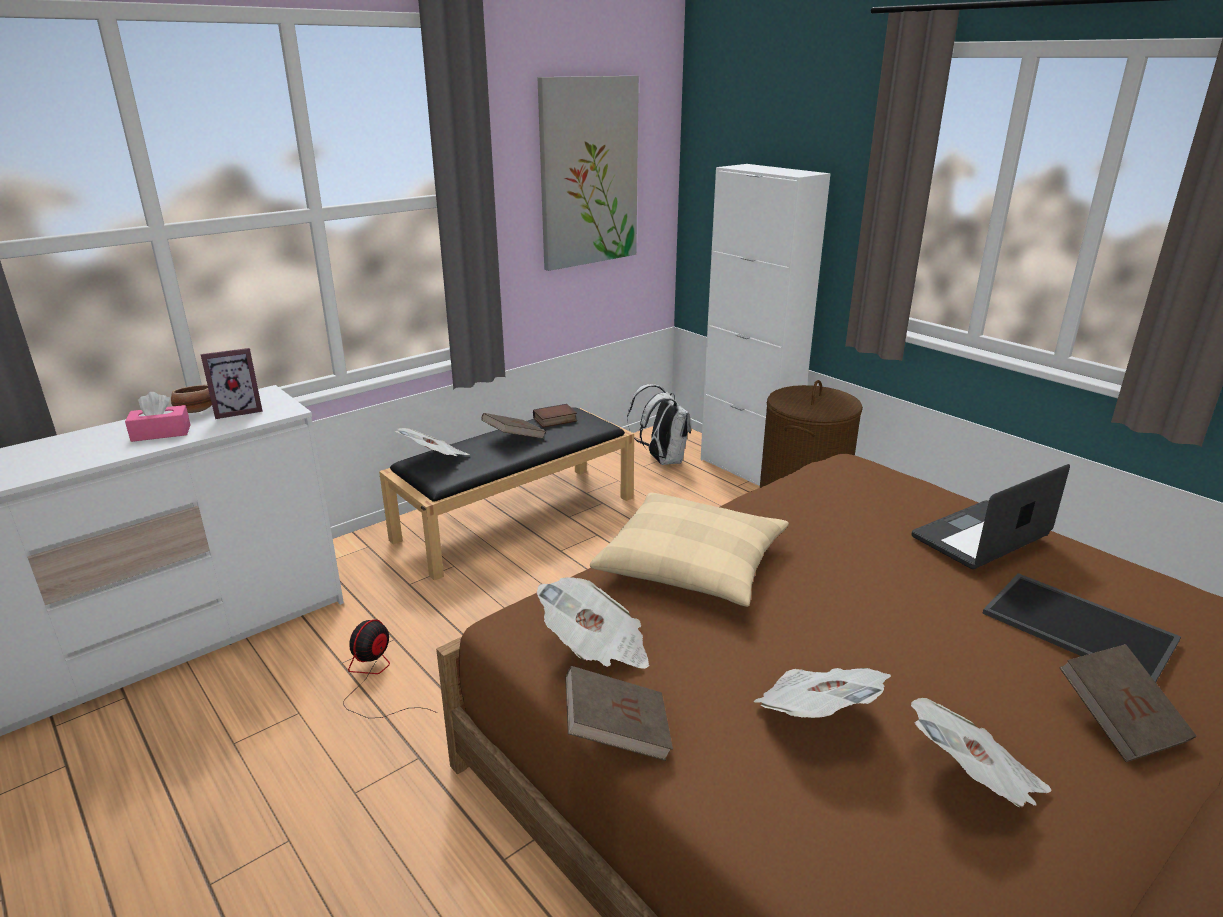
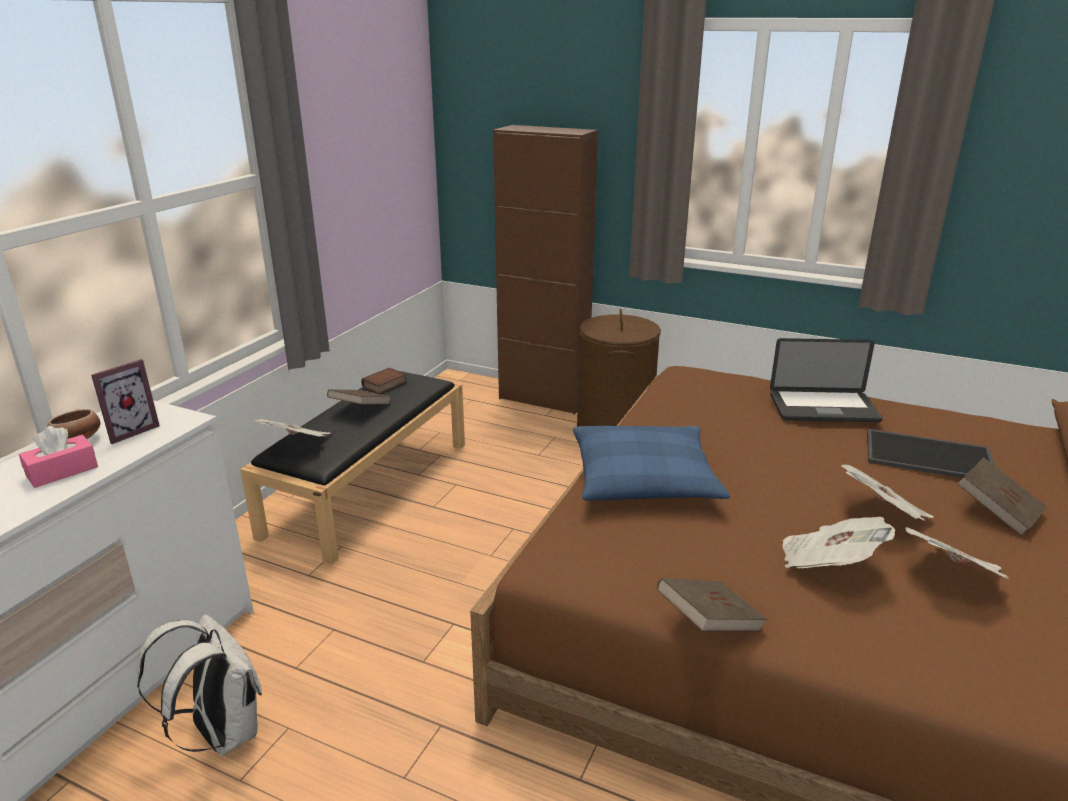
camera: 25 degrees left, 0 degrees up
fan [343,619,437,718] -> none
picture [537,76,639,271] -> none
newspaper [537,577,649,669] -> newspaper moved to [841,465,934,521]
beige pillow [590,493,789,607] -> blue pillow [573,426,730,501]
white backpack [627,384,691,465] -> white backpack moved to [137,614,262,756]
white cabinet [701,164,831,486] -> brown cabinet [493,125,598,415]
laptop [912,464,1070,569] -> laptop turned 120 degrees counterclockwise [770,338,883,422]

